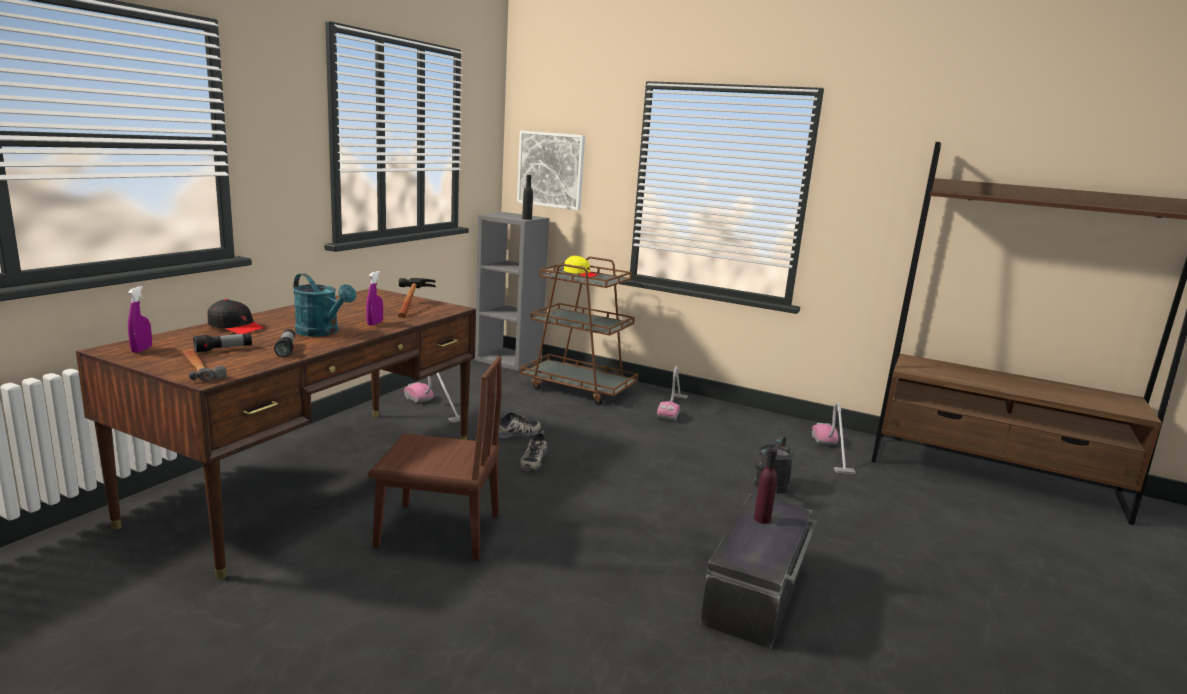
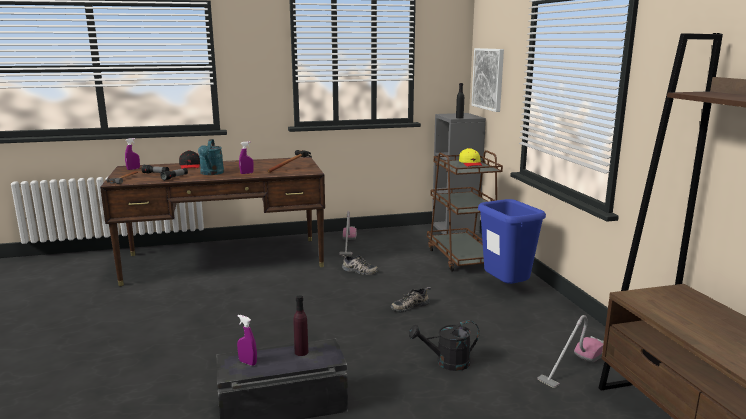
camera: 50 degrees right, 0 degrees up
brown chair [368,356,502,560] -> none
shoe [520,431,548,471] -> shoe moved to [391,287,431,312]
vacuum cleaner [657,366,688,421] -> blue trash can [478,199,546,284]
none -> purple spray bottle [237,315,257,366]

